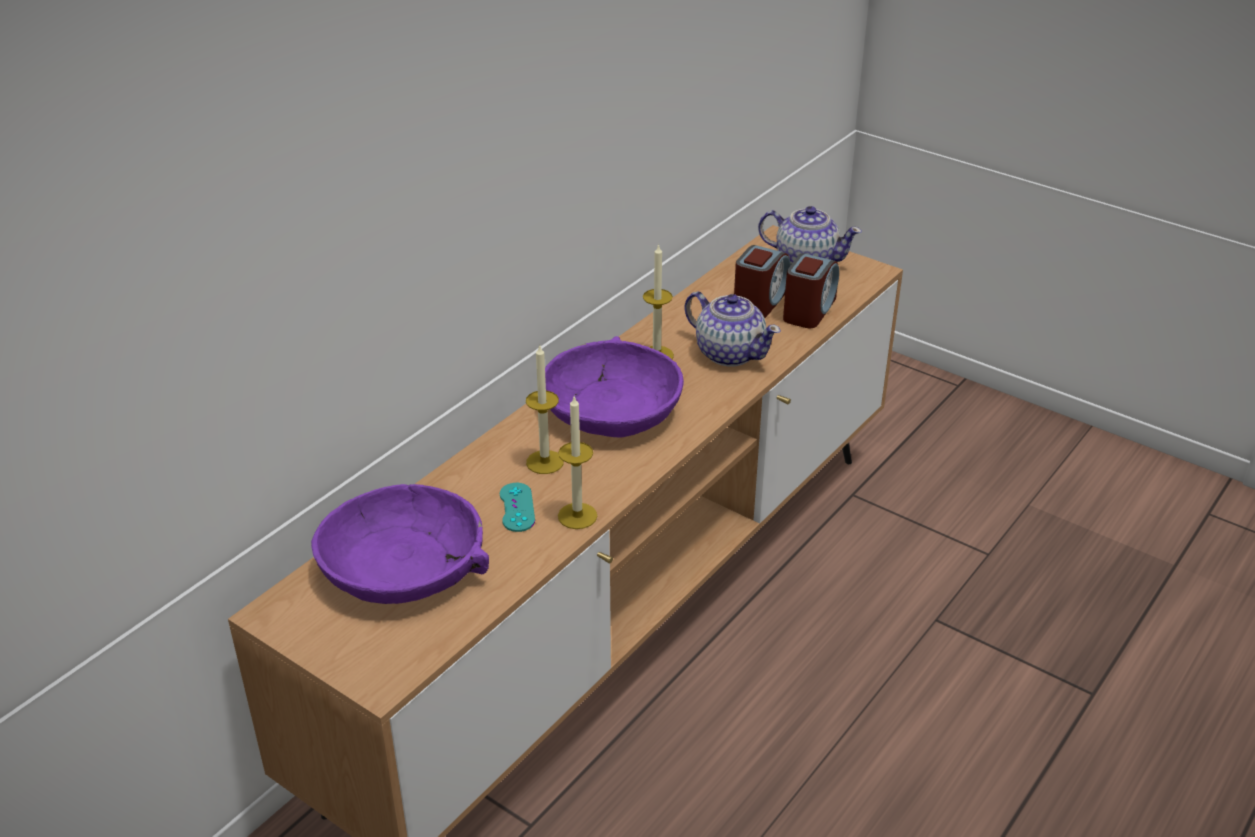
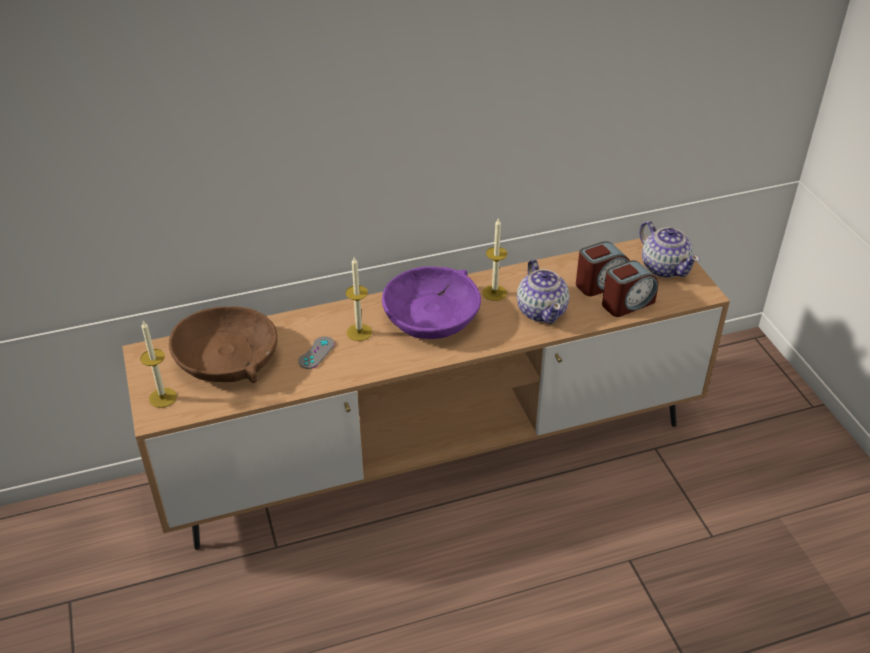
camera: 35 degrees right, 5 degrees up
purple bowl [311,484,489,604] -> brown bowl [169,306,278,383]
turquoise game controller [500,483,535,532] -> grey game controller [298,336,335,369]
candle [558,395,597,529] -> candle moved to [140,321,177,408]

